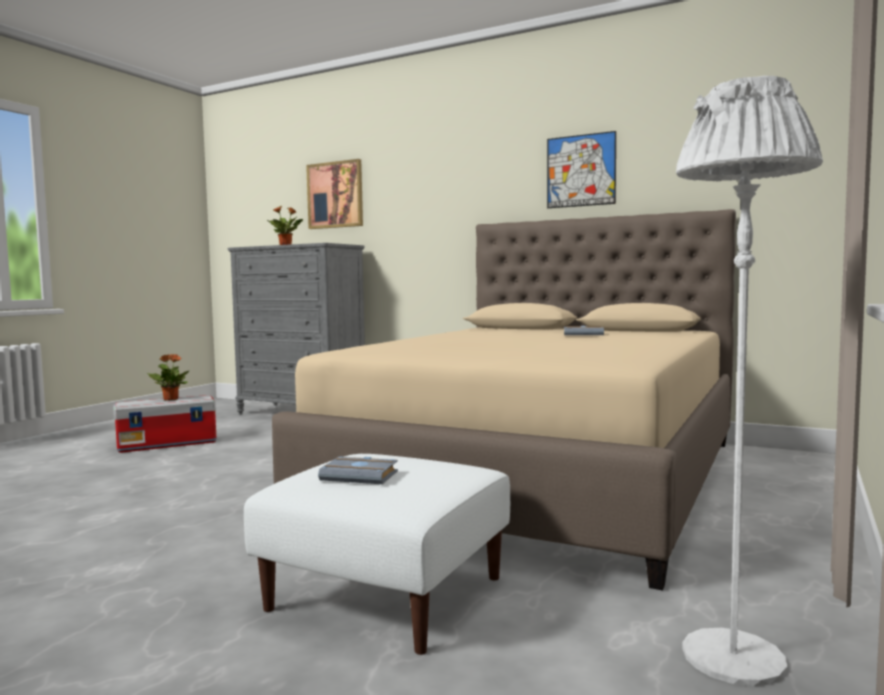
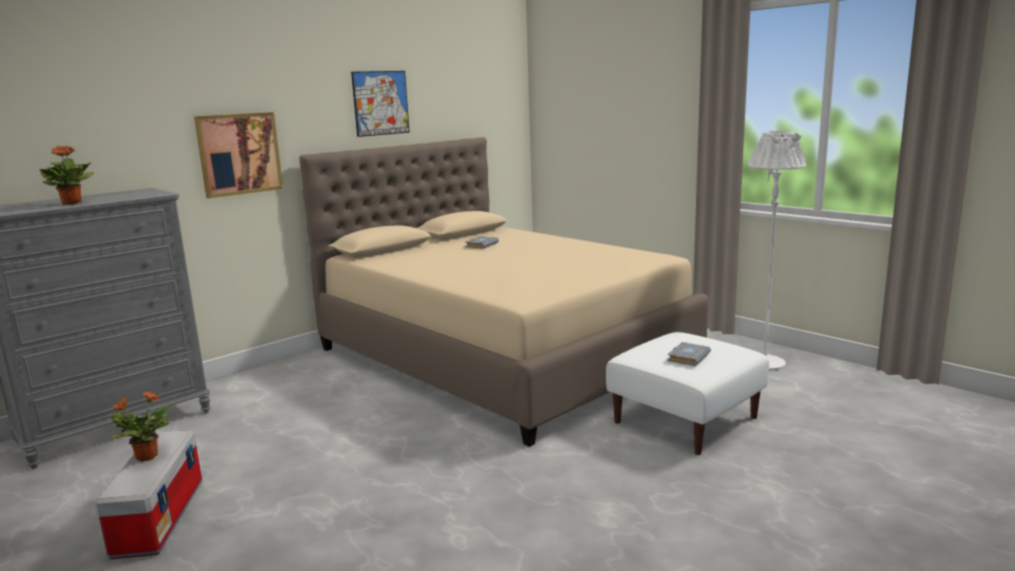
camera: 70 degrees left, 10 degrees up
picture [306,159,363,229] -> picture moved to [194,112,283,198]

